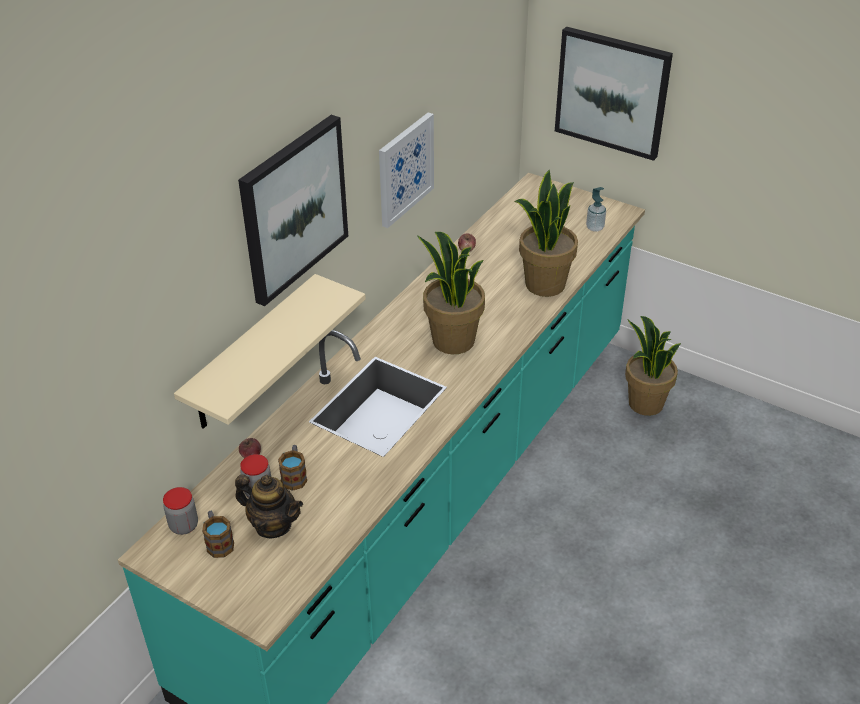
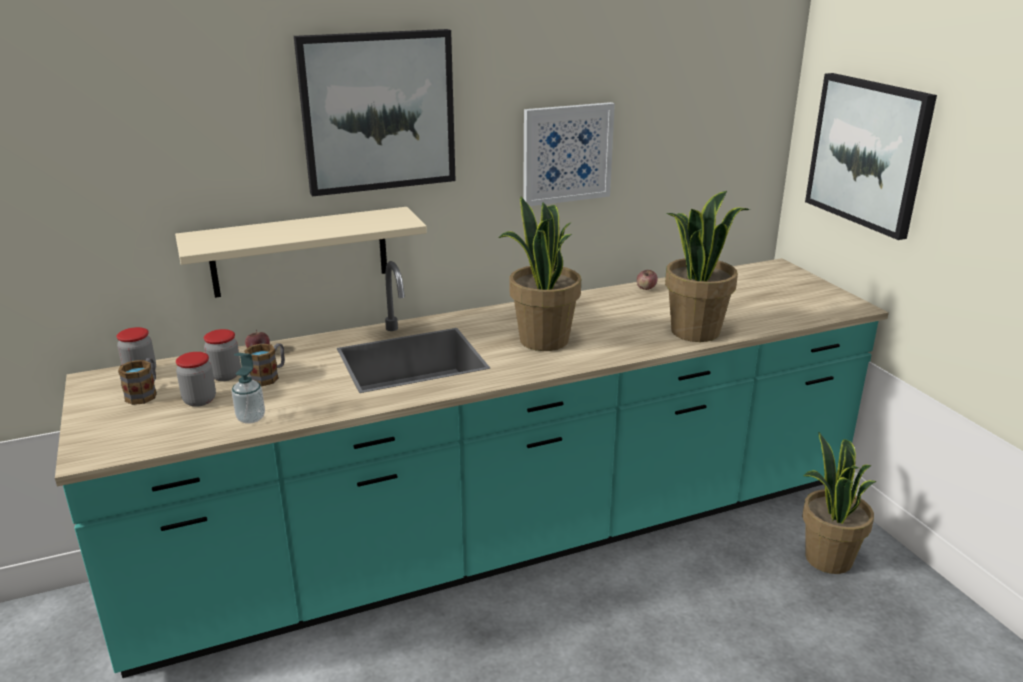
camera: 35 degrees right, 15 degrees down
teapot [235,475,303,538] -> jar [176,352,216,407]
soap dispenser [586,187,606,232] -> soap dispenser moved to [232,353,265,424]

